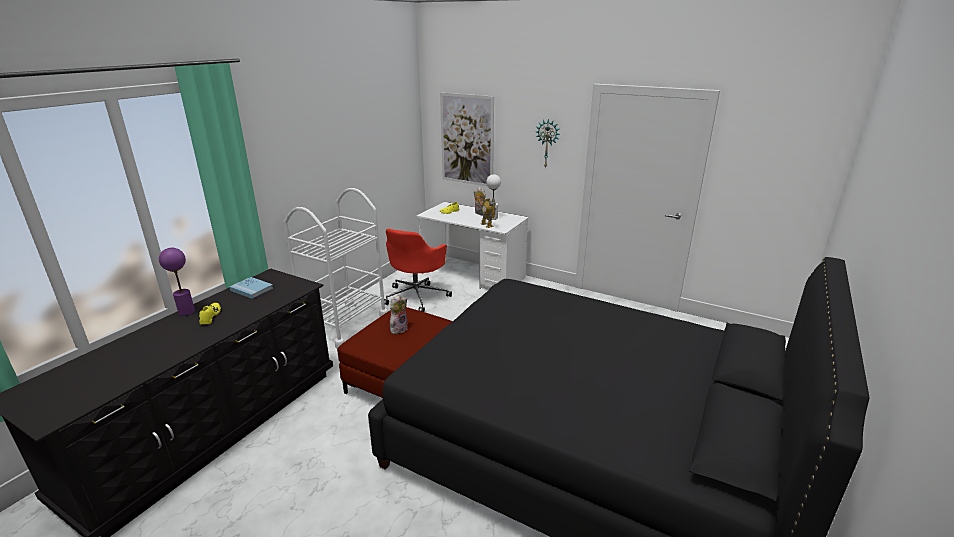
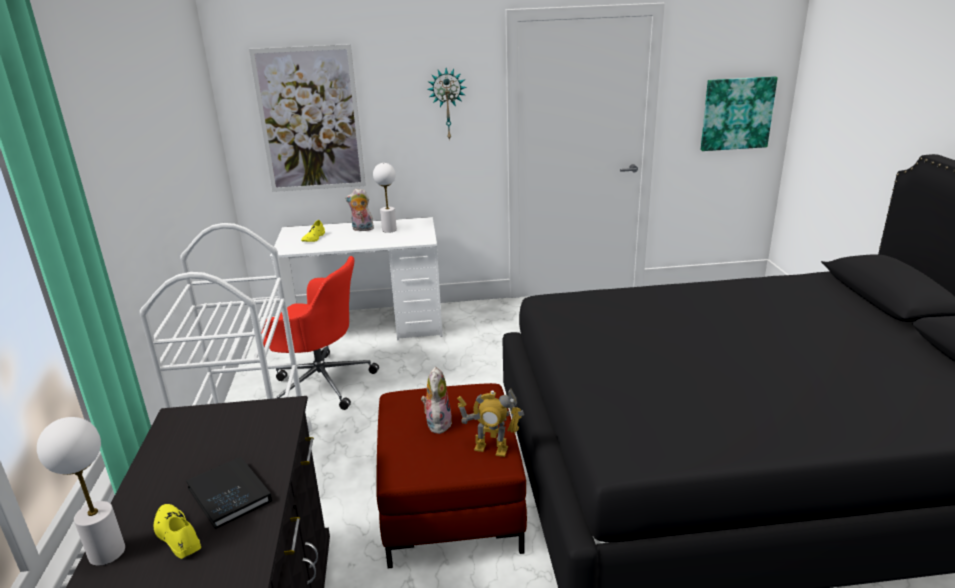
camera: 35 degrees left, 0 degrees up
purple table lamp [159,248,195,316] -> white table lamp [37,417,125,566]
blue book [230,277,274,299] -> none
red office chair [384,229,452,312] -> red office chair turned 60 degrees counterclockwise [261,256,379,410]
toy robot [478,198,496,228] -> toy robot moved to [457,389,524,457]
none -> black book [186,457,272,529]
none -> picture [701,76,778,151]

